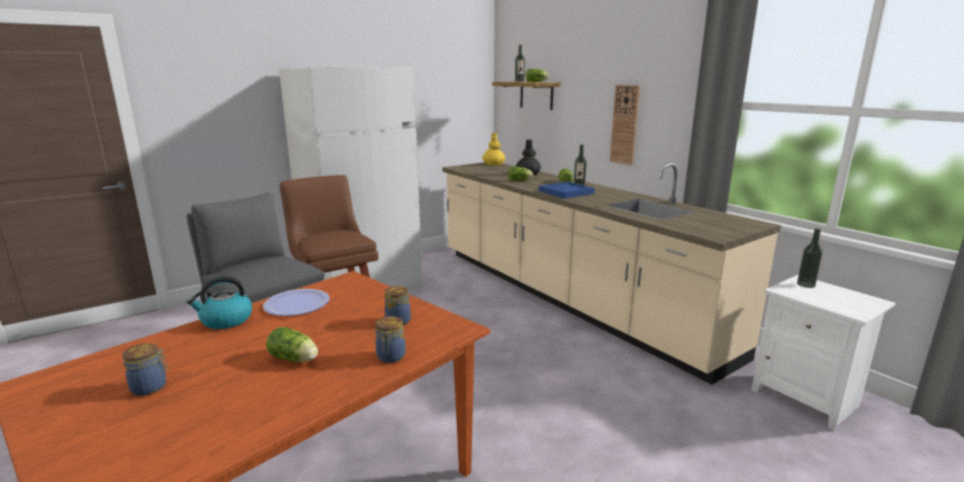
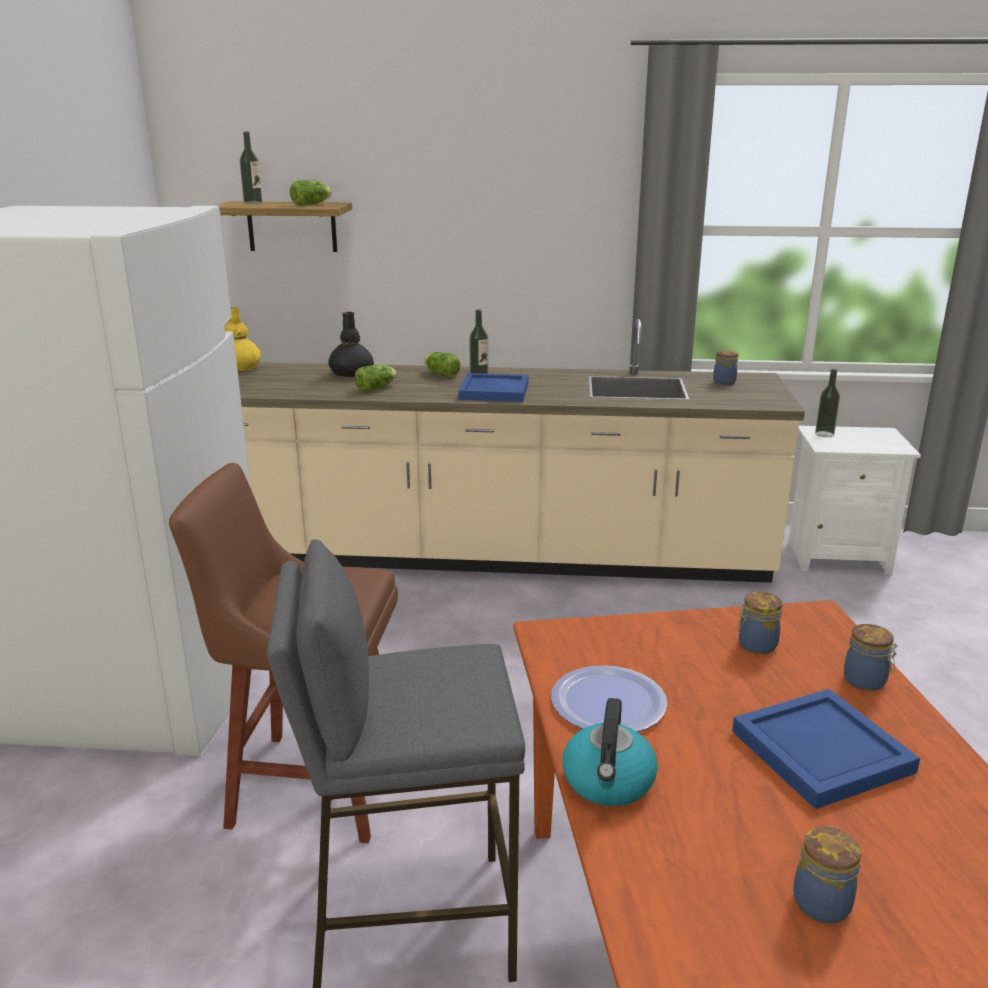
camera: 50 degrees left, 5 degrees up
lettuce [266,327,318,362] -> blue tray [732,689,920,809]
wall clock [610,85,640,165] -> none
none -> jar [713,350,738,385]

